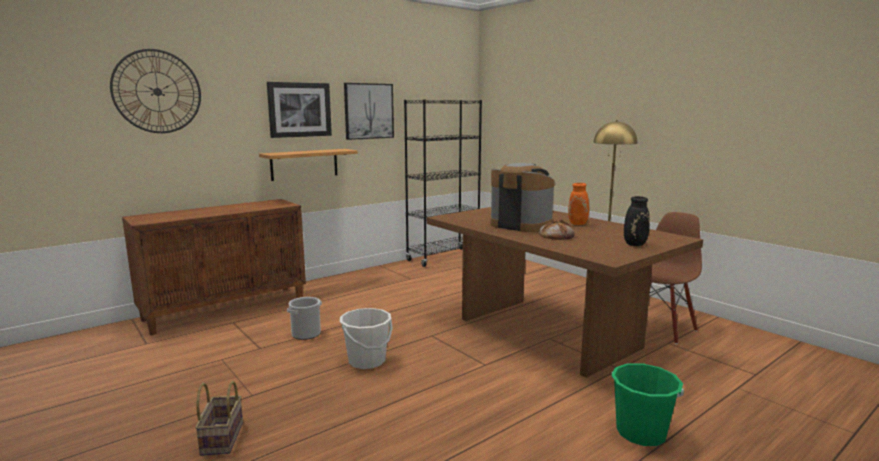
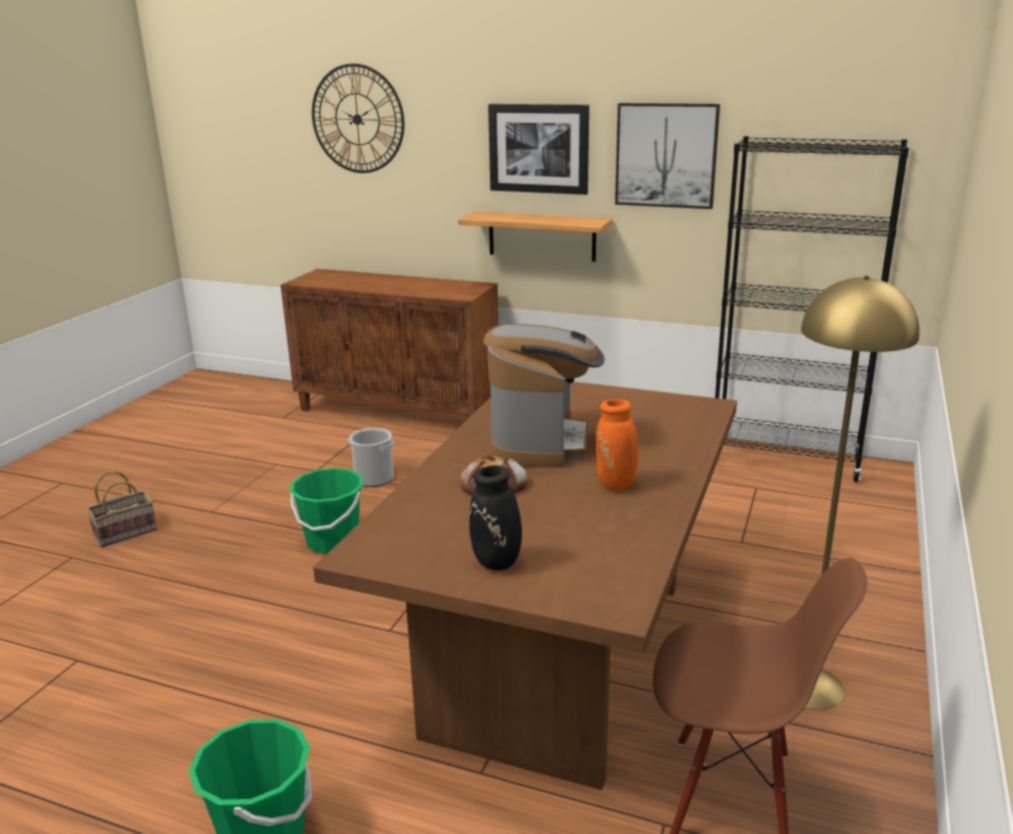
camera: 60 degrees right, 10 degrees up
white bucket [340,308,393,369] -> green bucket [290,468,363,554]

